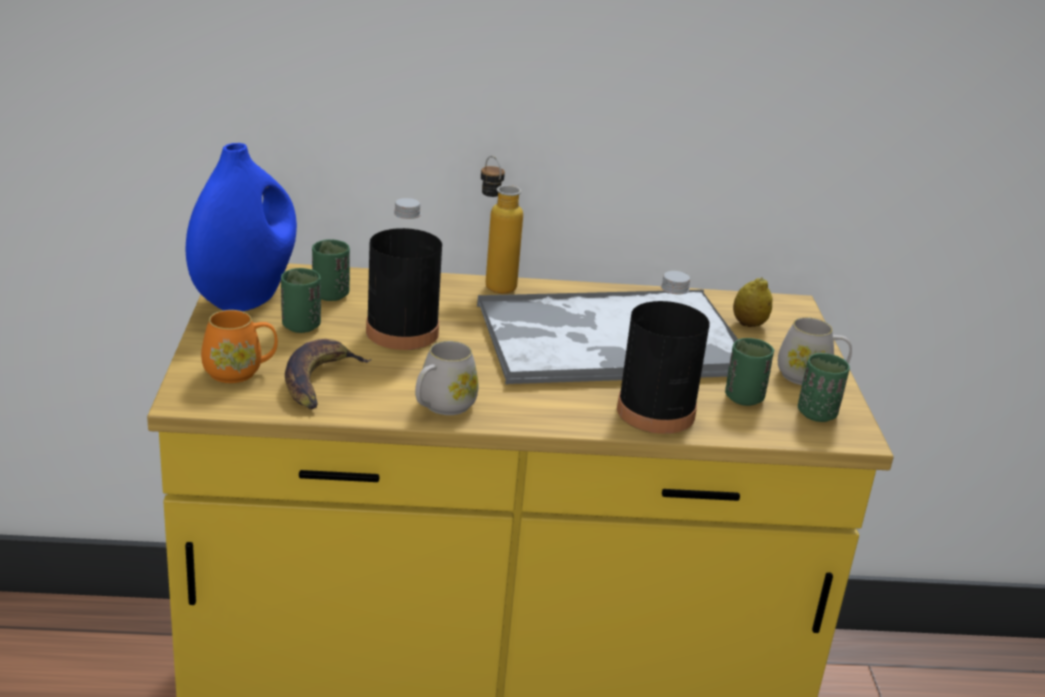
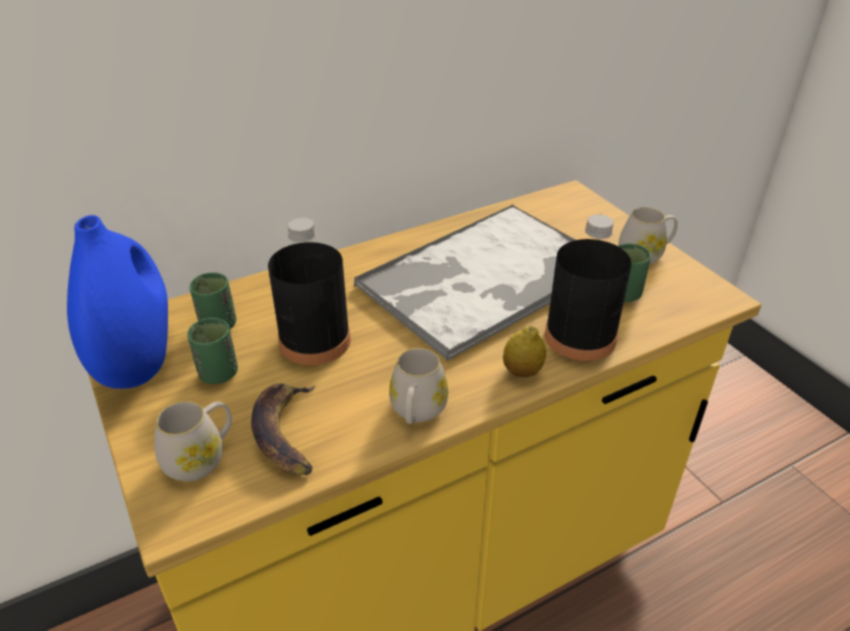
camera: 25 degrees left, 10 degrees up
orange mug [201,310,278,383] -> white mug [155,401,232,482]
bottle [481,156,523,294] -> none
lemon [733,277,772,327] -> lemon moved to [503,326,546,377]
green cup [798,353,850,422] -> none

